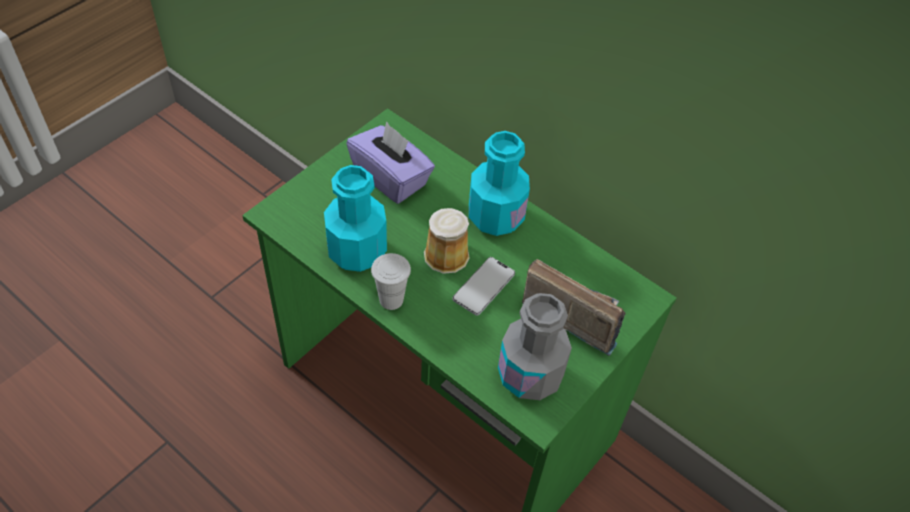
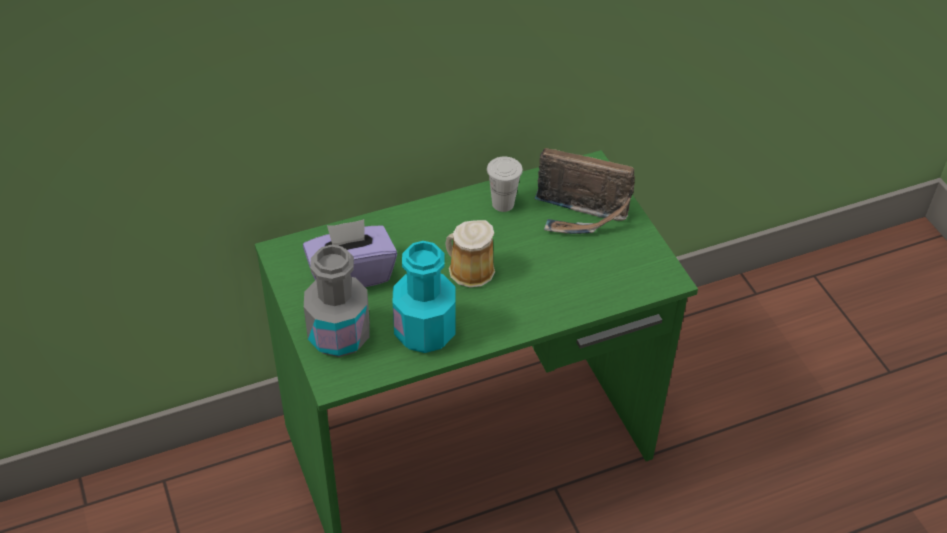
camera: 60 degrees left, 5 degrees down
white cup [371,253,411,310] -> white cup moved to [487,157,523,212]
phone [453,257,515,316] -> none
turquoise bottle [469,131,530,236] -> none
grey bottle [498,293,572,400] -> grey bottle moved to [304,245,370,357]
radio [522,259,625,356] -> radio turned 135 degrees counterclockwise [535,148,635,234]

